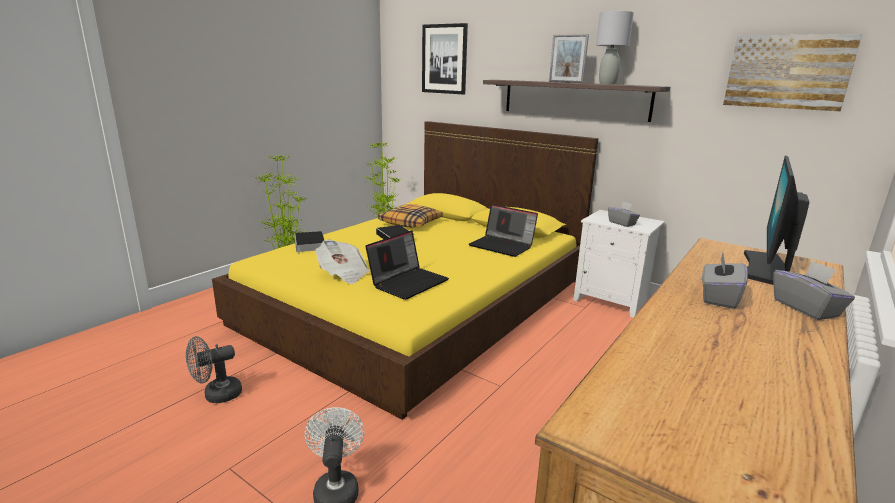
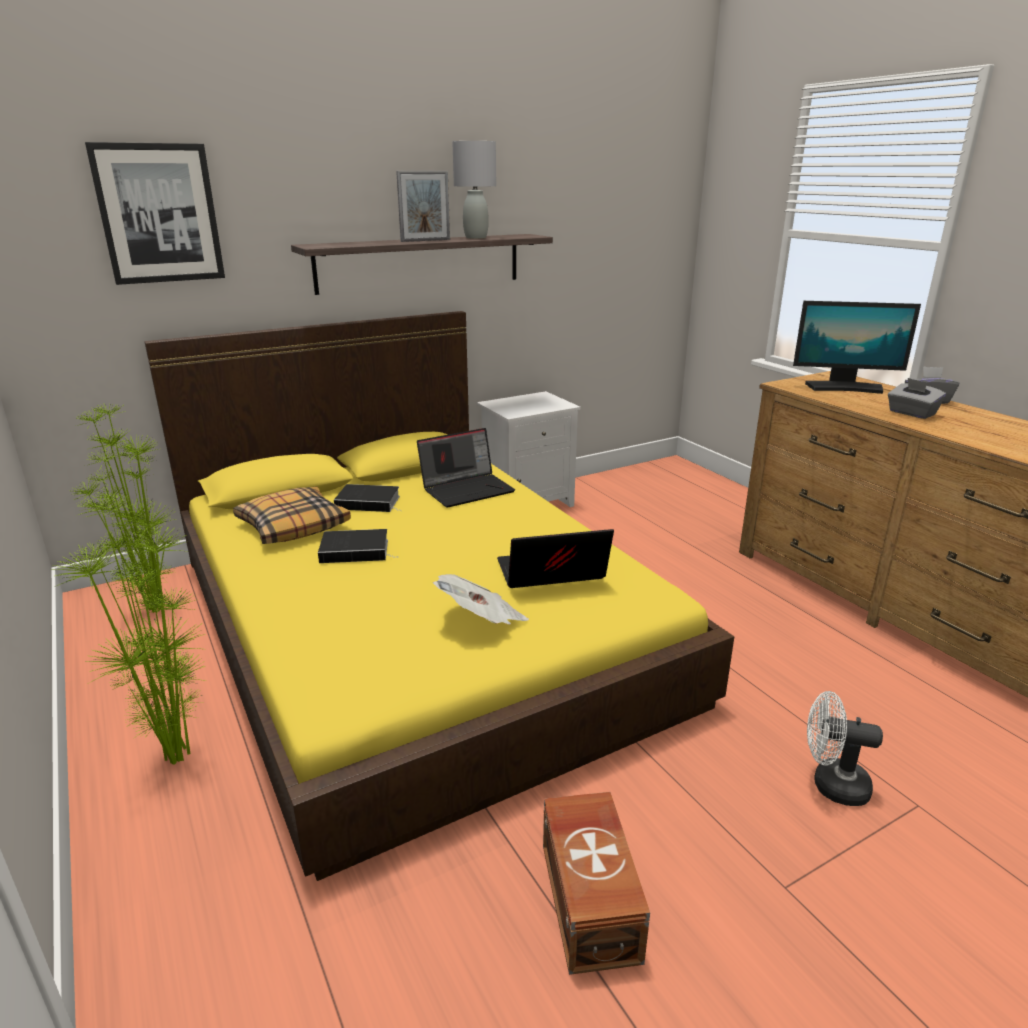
camera: 65 degrees left, 5 degrees up
grey fan [186,336,242,403] -> brown storage box [543,792,650,975]
book [294,231,324,254] -> book moved to [334,484,402,512]
laptop [365,230,449,300] -> laptop turned 75 degrees counterclockwise [497,529,614,588]
grey tissue box [608,202,640,227] -> none
picture [723,34,862,111] -> none
monitor [744,156,809,285] -> monitor turned 45 degrees counterclockwise [793,301,921,394]

